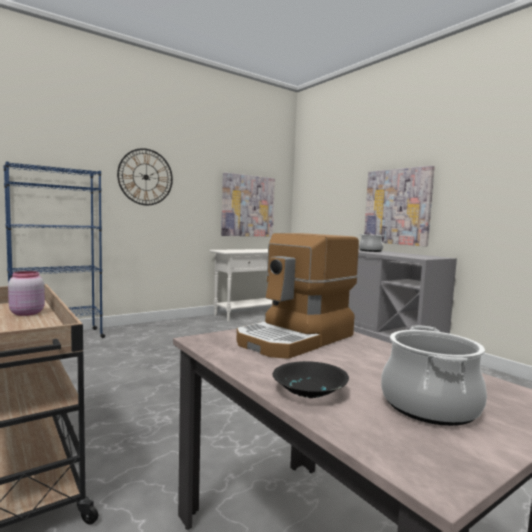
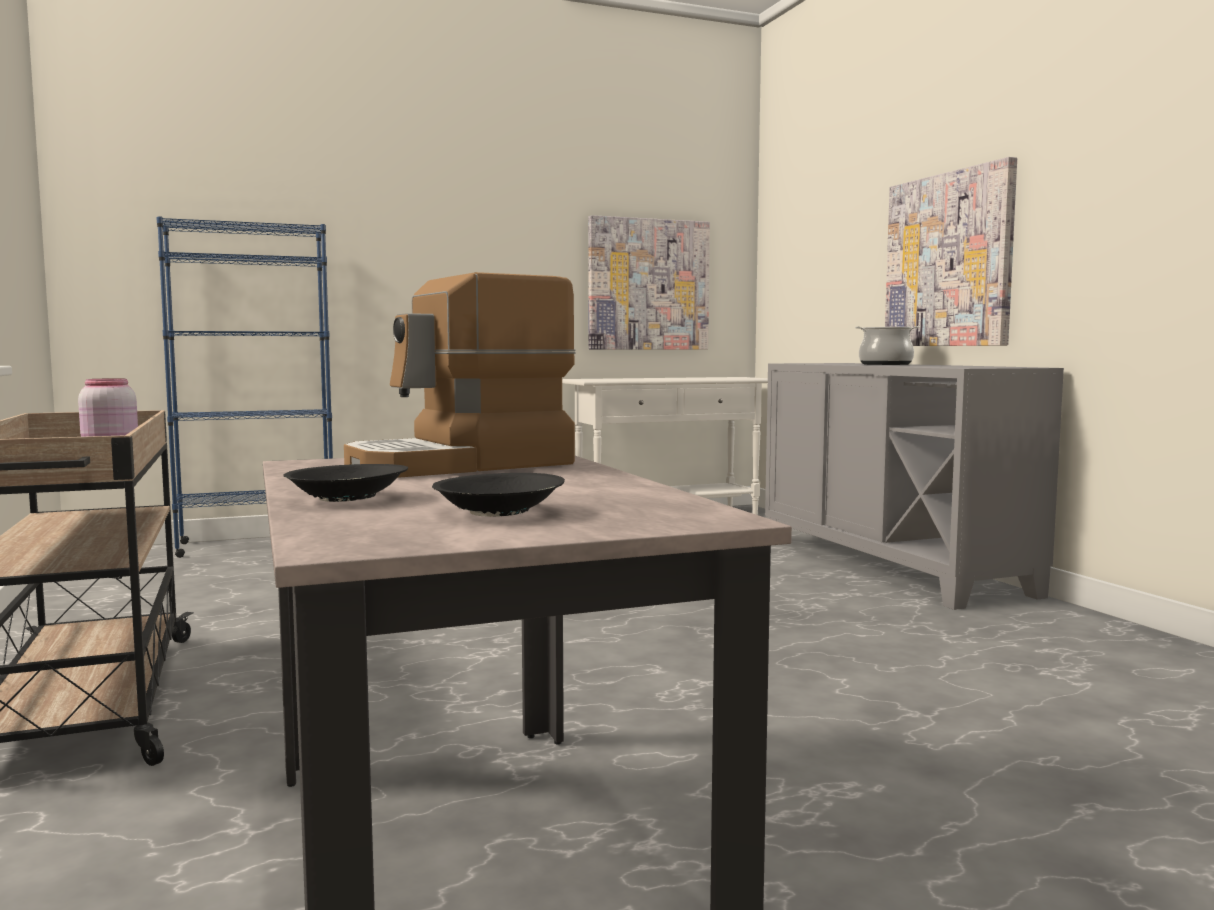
camera: 15 degrees right, 0 degrees up
wall clock [117,148,173,205] -> none
cooking pot [381,326,487,426] -> black bowl [432,473,565,517]

